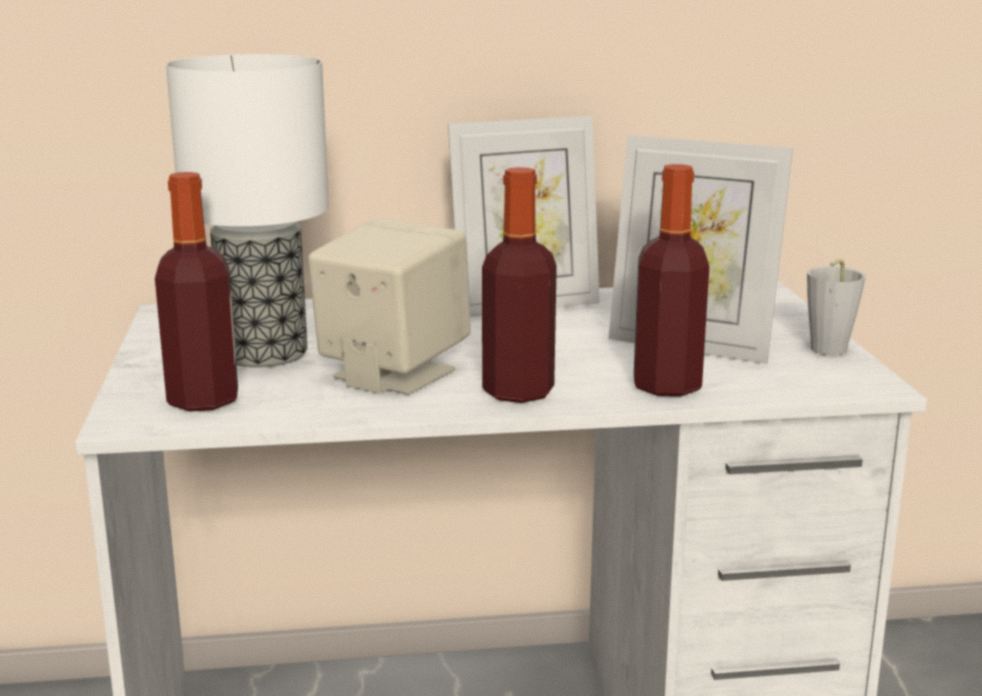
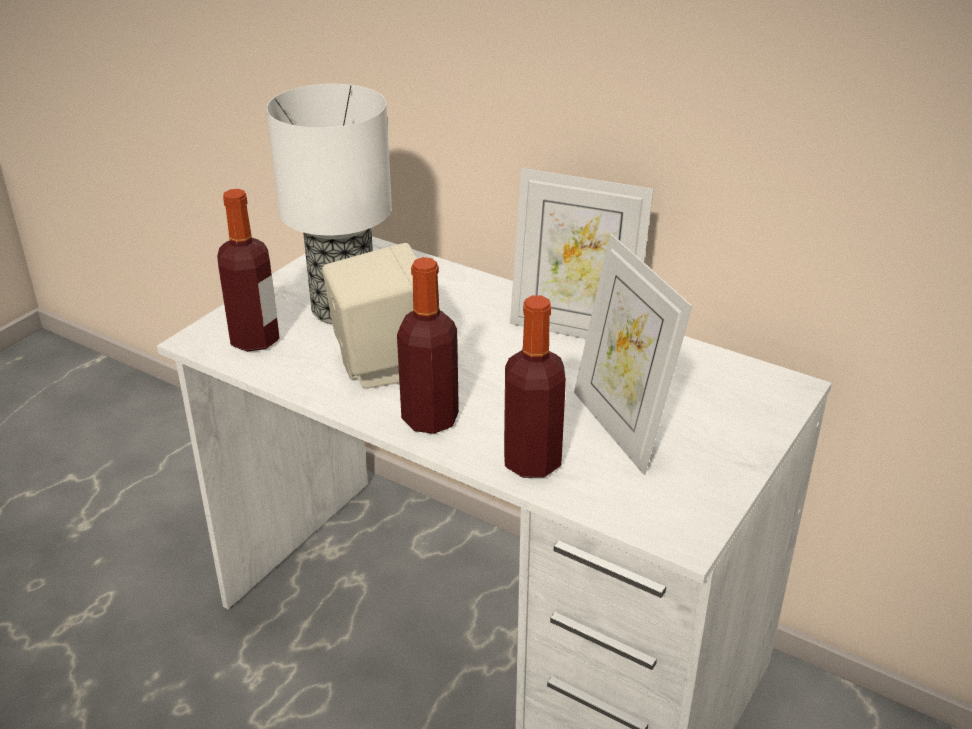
camera: 40 degrees right, 15 degrees up
grey cup [807,259,866,356] -> none

